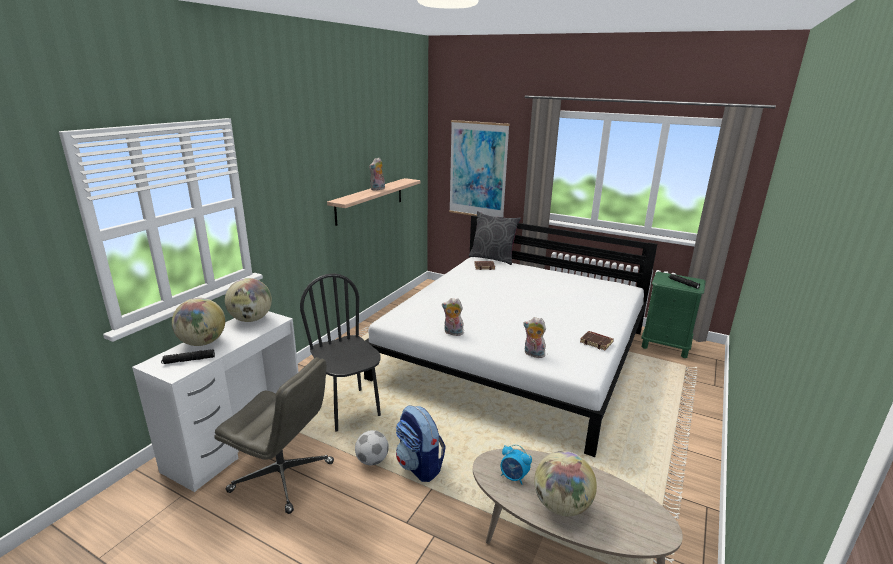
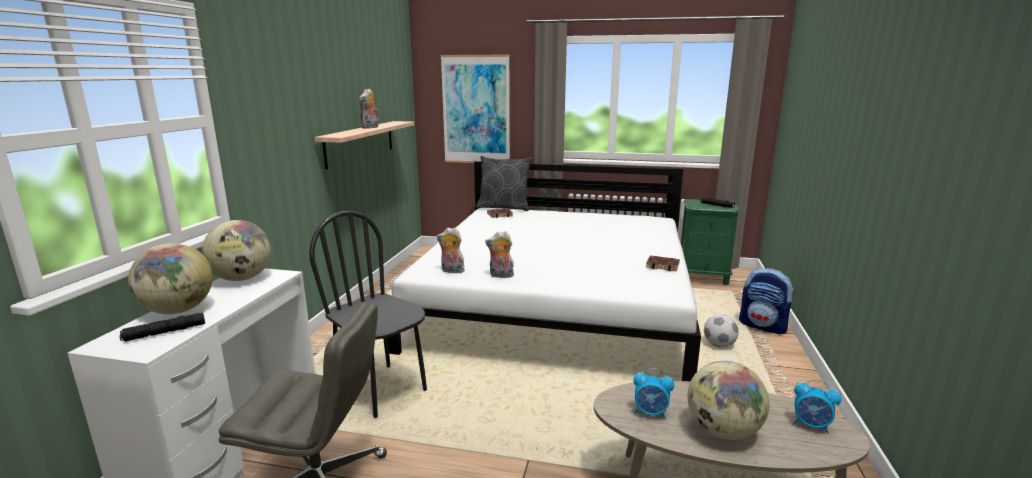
camera: 15 degrees left, 5 degrees down
football [355,430,389,465] -> football moved to [704,314,739,347]
backpack [396,405,446,482] -> backpack moved to [739,268,796,335]
plush toy [523,317,546,359] -> plush toy moved to [437,227,465,273]
none -> alarm clock [793,379,841,433]

